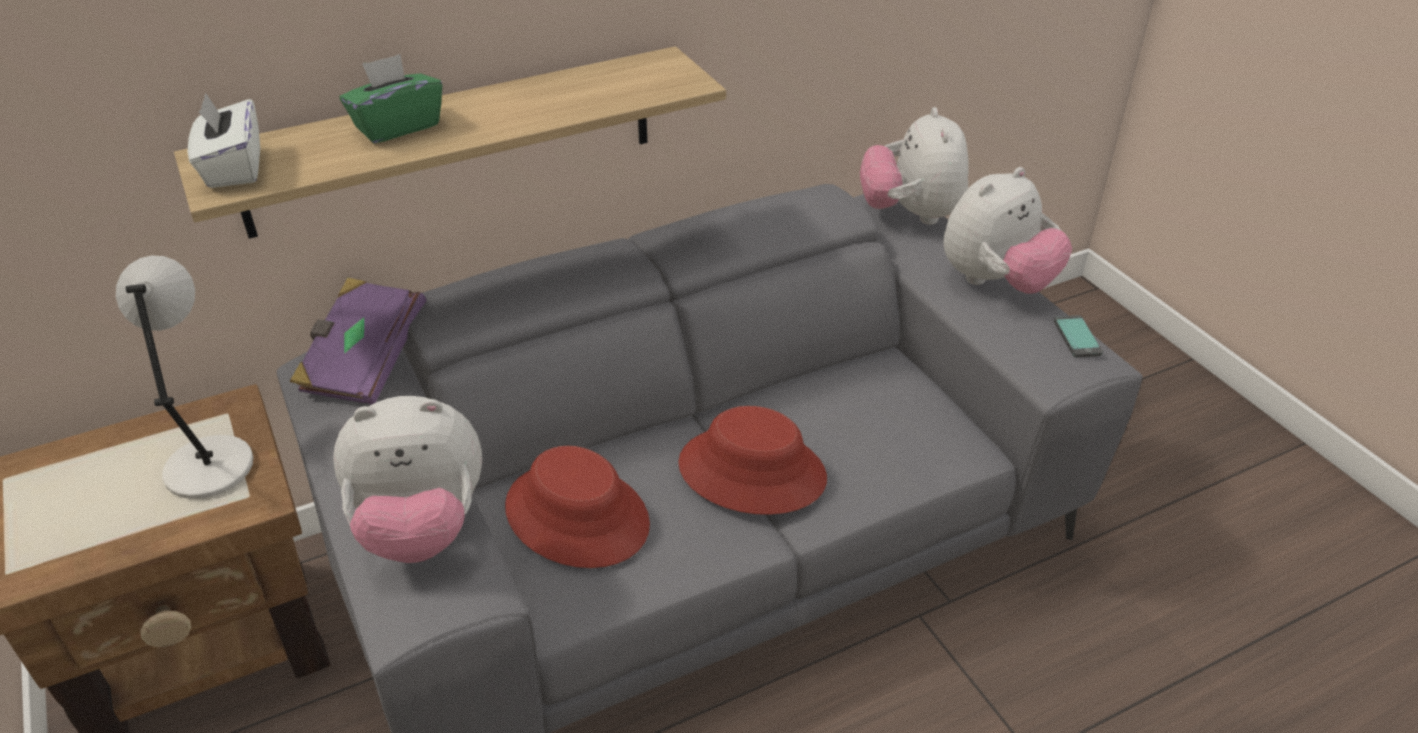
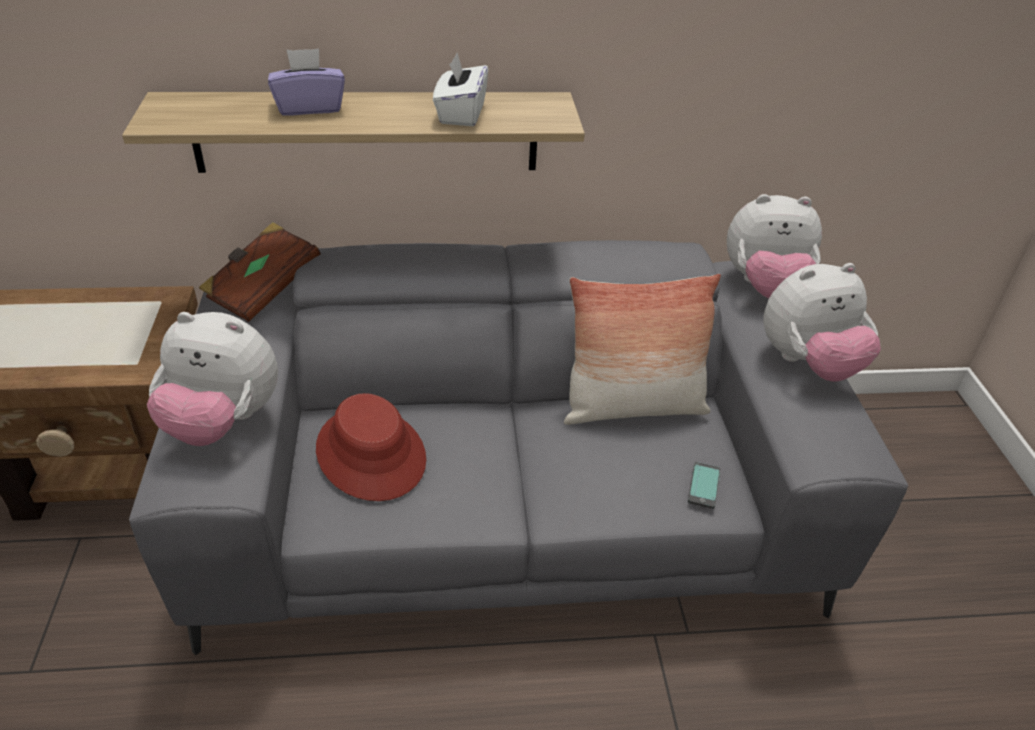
camera: 20 degrees right, 0 degrees up
grey table lamp [116,255,254,499] -> none
white tissue box [188,93,260,188] -> white tissue box moved to [433,53,488,126]
purple book [290,278,427,405] -> brown book [199,222,321,322]
green tissue box [340,54,442,144] -> purple tissue box [268,48,345,116]
red hat [678,406,827,515] -> none
plush toy [860,107,969,225] -> plush toy turned 105 degrees counterclockwise [727,194,822,298]
phone [1054,315,1103,358] -> phone moved to [688,462,720,509]
none -> pillow [564,274,721,425]

